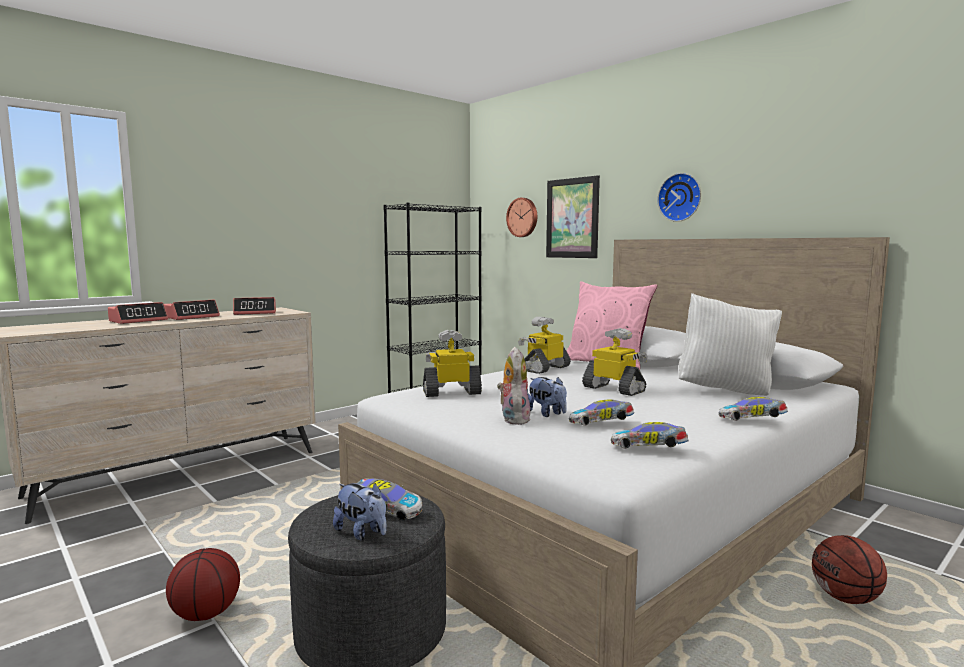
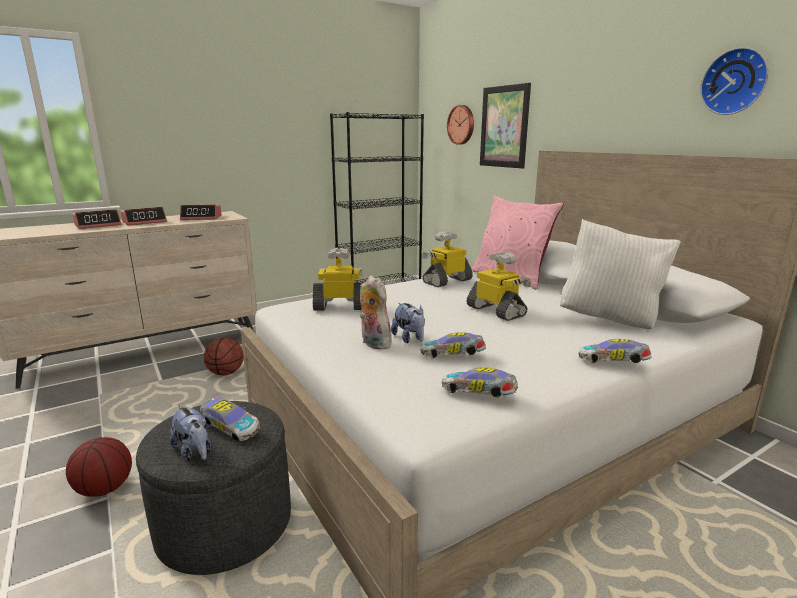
camera: 10 degrees right, 10 degrees up
plush toy [497,347,530,425] -> plush toy turned 45 degrees counterclockwise [360,275,392,349]
wall clock [657,173,701,222] -> wall clock moved to [700,47,769,115]
basketball [812,535,887,604] -> basketball moved to [204,338,243,375]

